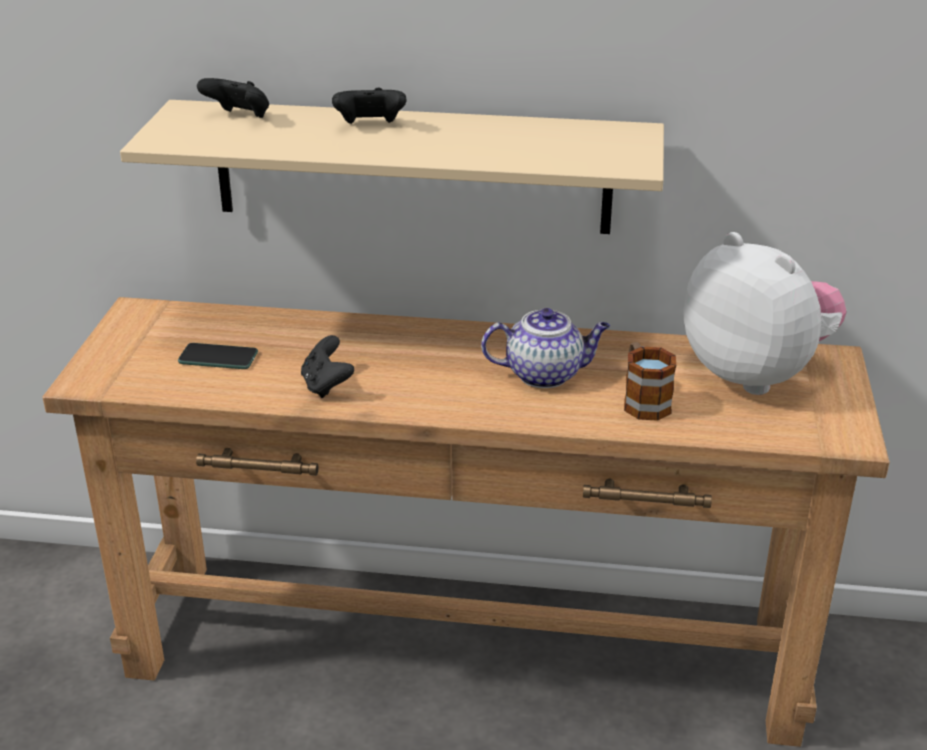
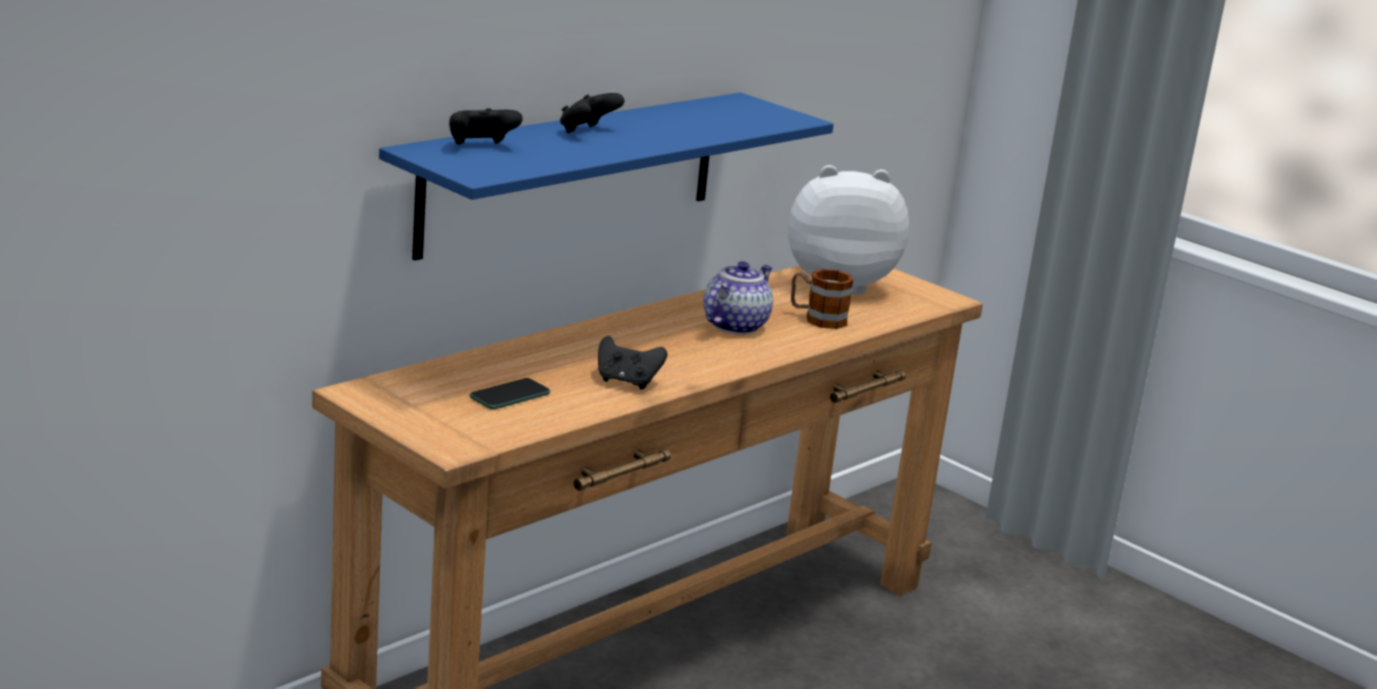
camera: 55 degrees left, 10 degrees down
beige shelf [120,100,664,234] -> blue shelf [379,92,834,260]

